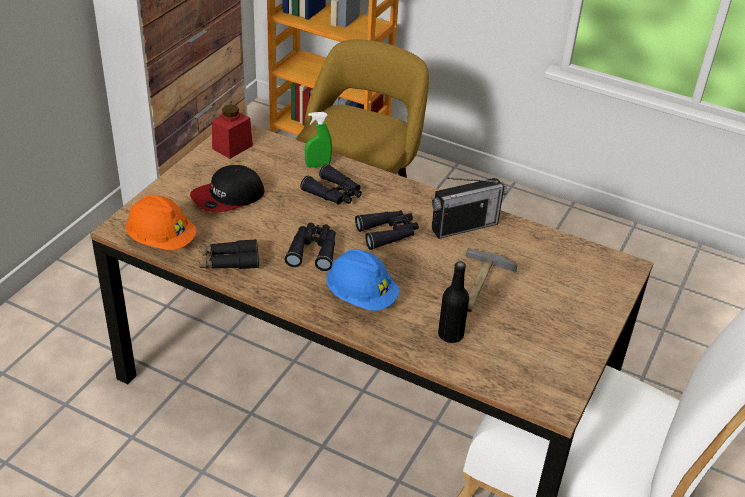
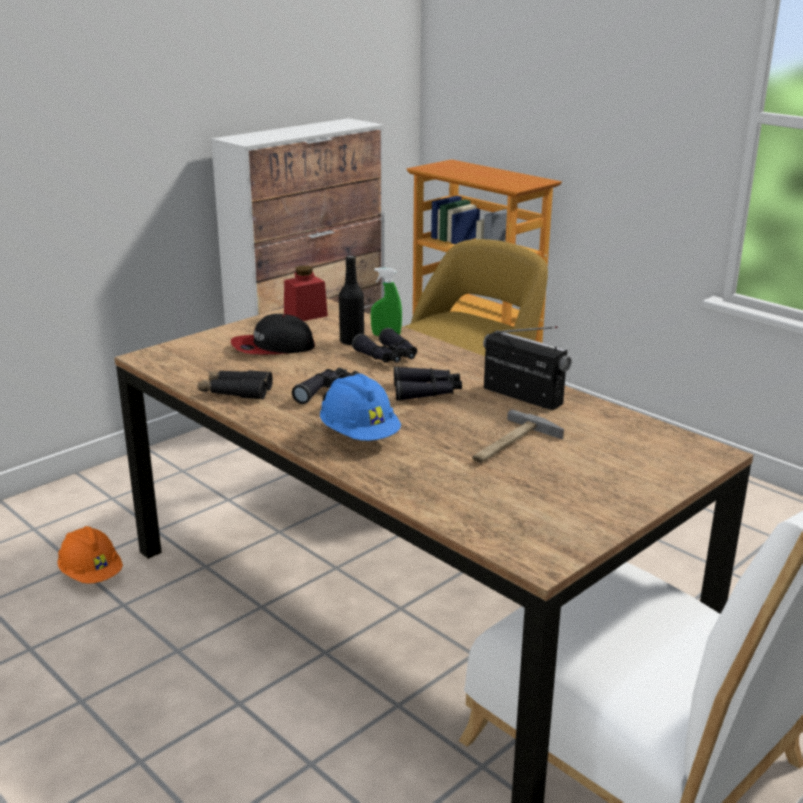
camera: 20 degrees right, 15 degrees down
orange hard hat [126,195,197,250] -> orange hard hat moved to [57,526,123,584]
radio [432,177,507,239] -> radio turned 135 degrees counterclockwise [483,326,572,410]
black bottle [438,262,469,343] -> black bottle moved to [339,255,364,345]

